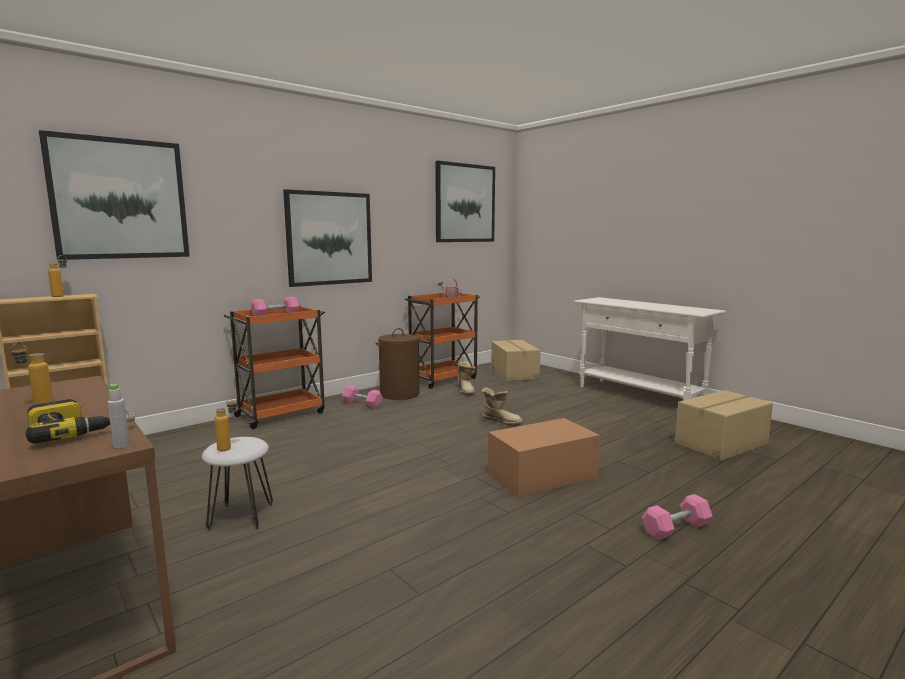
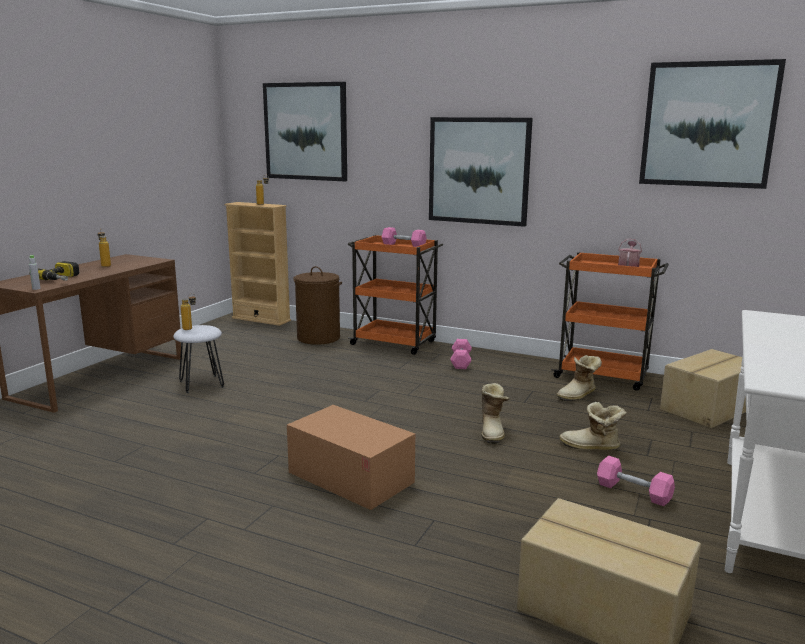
camera: 65 degrees right, 5 degrees up
brown laundry basket [376,328,421,400] -> brown laundry basket moved to [293,266,342,345]
pink dumbbell [642,494,712,540] -> pink dumbbell moved to [597,456,675,506]
none -> boot [560,402,627,450]

